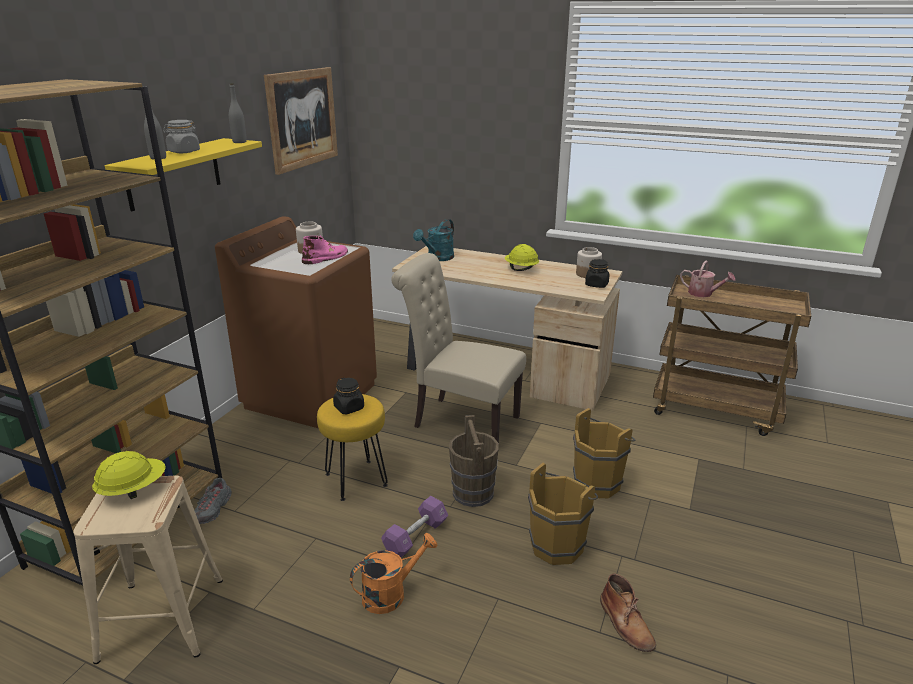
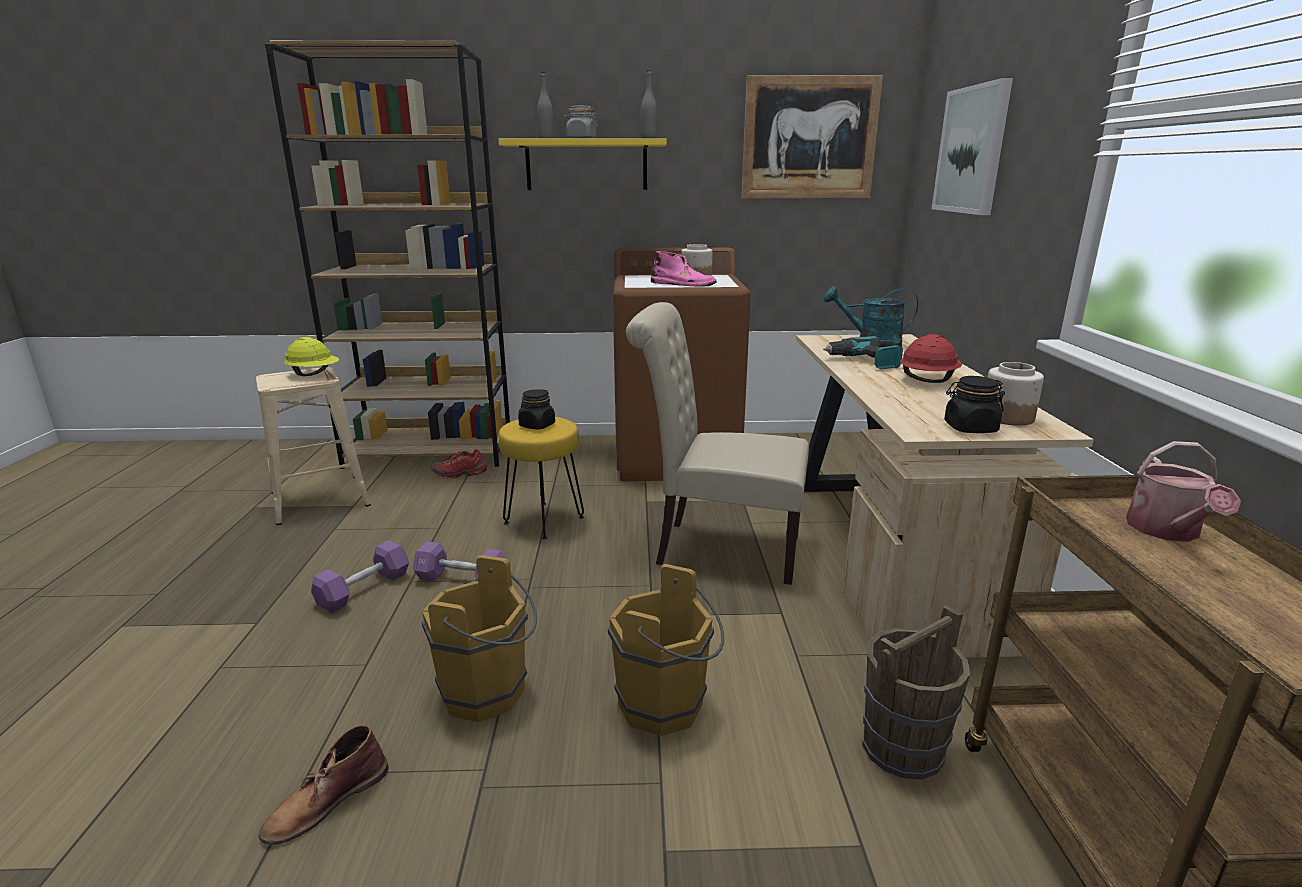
camera: 65 degrees right, 5 degrees down
grey shoe [194,478,232,524] -> red shoe [431,449,488,479]
orange watering can [350,533,438,614] -> purple dumbbell [311,540,409,613]
beige chair [391,253,526,443] -> beige chair turned 75 degrees counterclockwise [626,302,809,585]
brown bucket [449,415,499,507] -> brown bucket moved to [862,605,970,780]
yellow hard hat [505,244,539,271] -> red hard hat [900,334,962,383]
none -> power drill [823,336,903,369]
none -> picture [932,78,1013,215]

